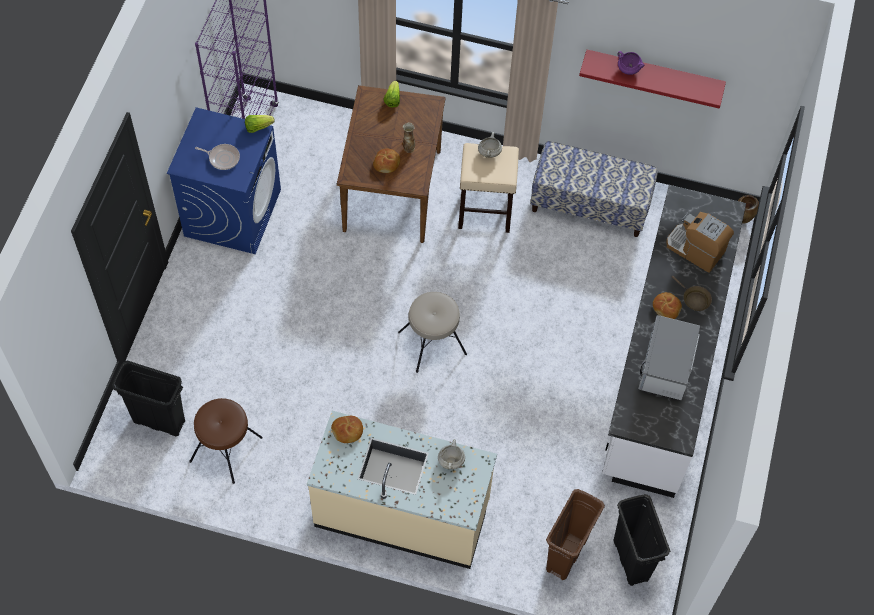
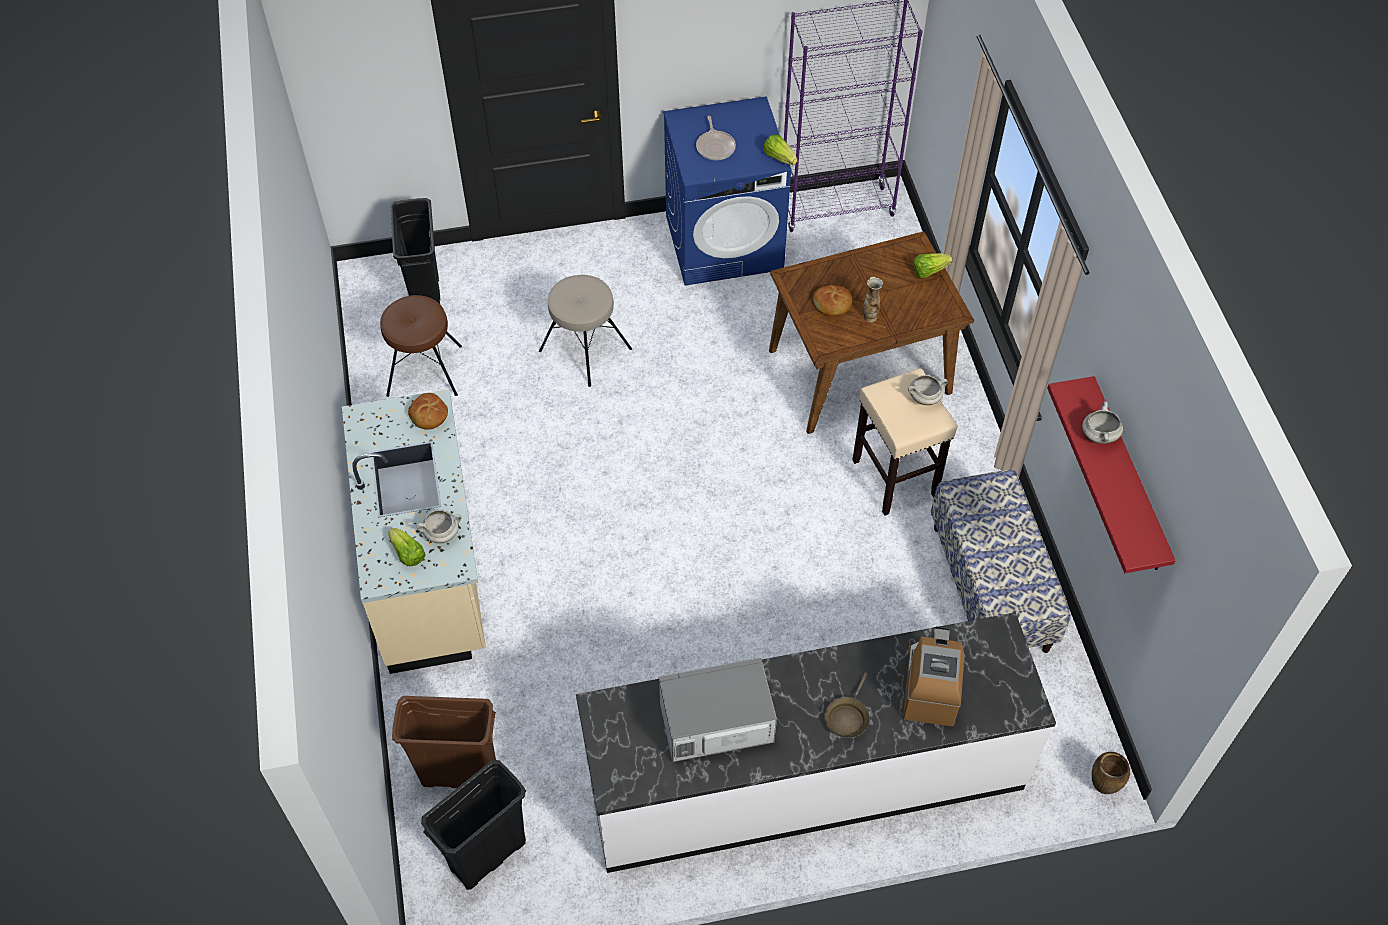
camera: 65 degrees right, 5 degrees down
beige stool [398,292,467,373] -> beige stool moved to [539,275,632,387]
purple cooking pot [618,51,645,75] -> white cooking pot [1082,401,1123,444]
bread [653,292,682,319] -> none
none -> lettuce [388,528,426,566]

